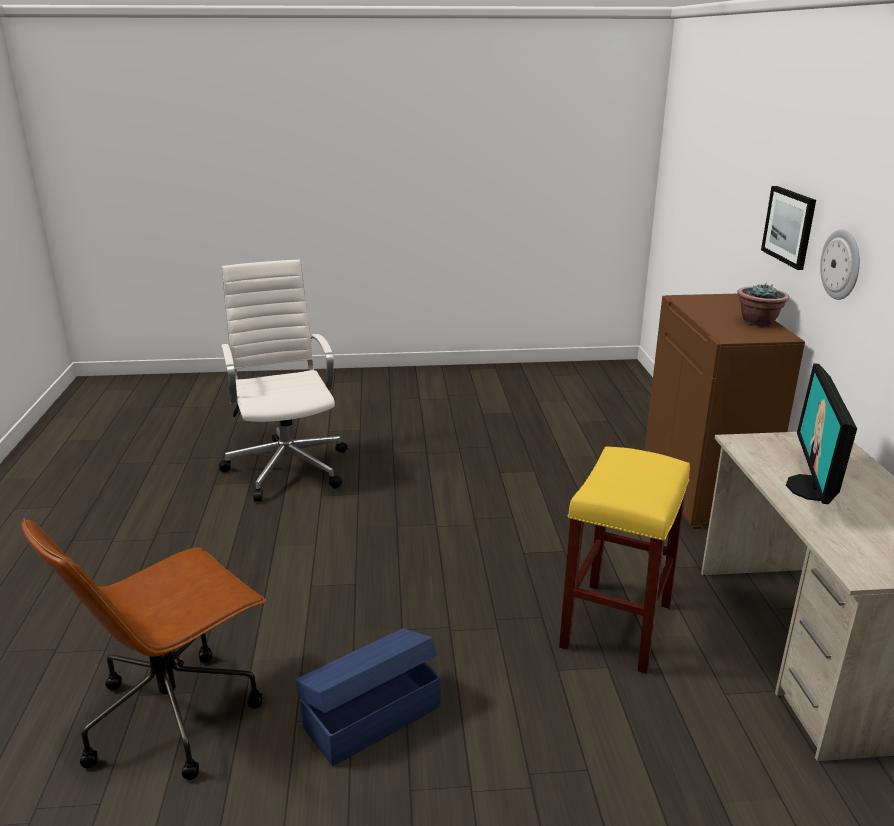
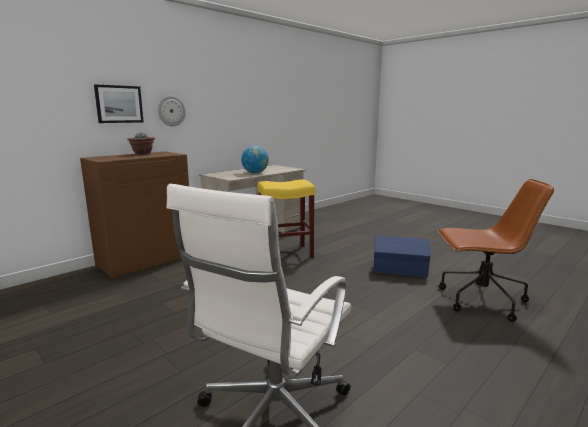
camera: 130 degrees left, 10 degrees down
monitor [786,363,857,504] -> globe [241,146,269,173]

